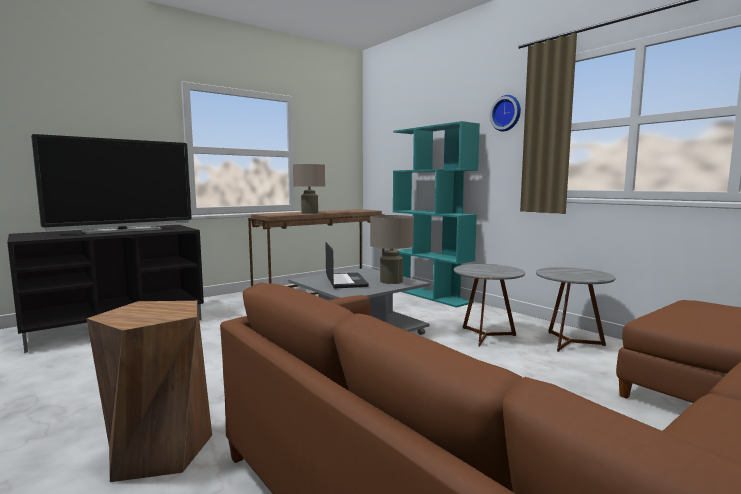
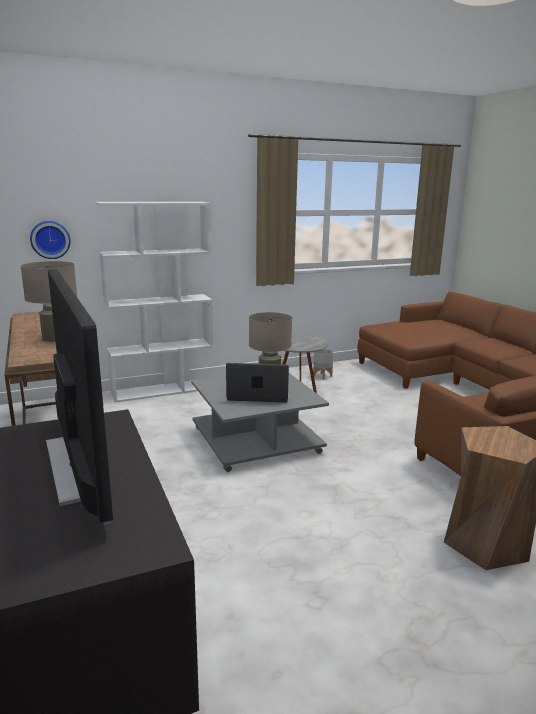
camera: 75 degrees left, 10 degrees up
turquoise bookcase [393,121,480,308] -> white bookcase [95,202,213,403]
wall clock [490,95,521,131] -> wall clock moved to [30,221,71,259]
grey side table [536,267,616,352] -> grey planter [313,349,333,380]

